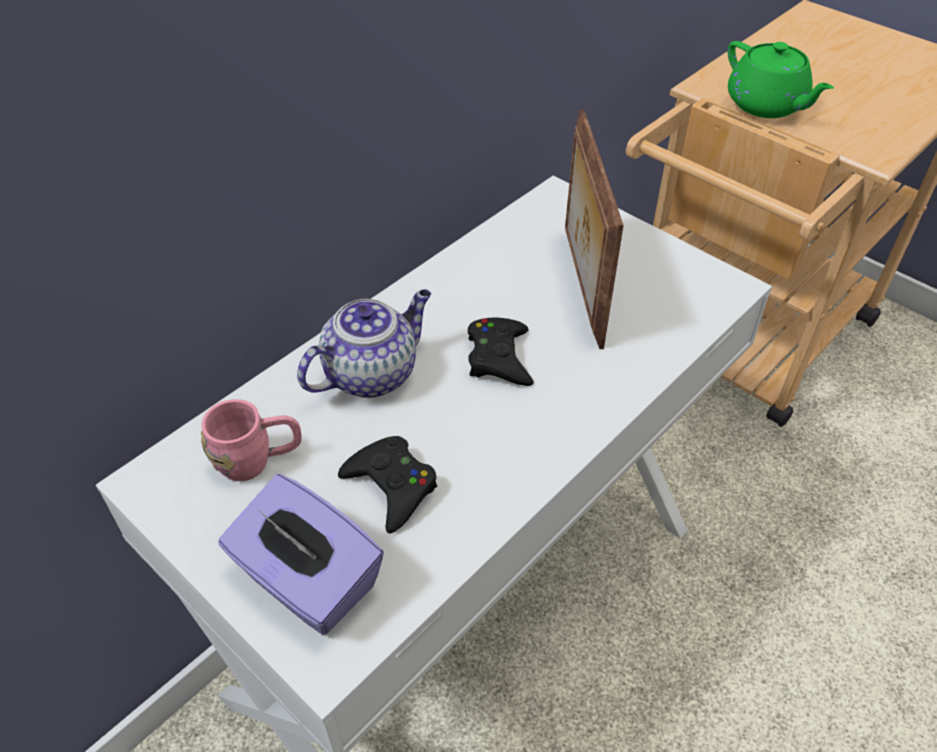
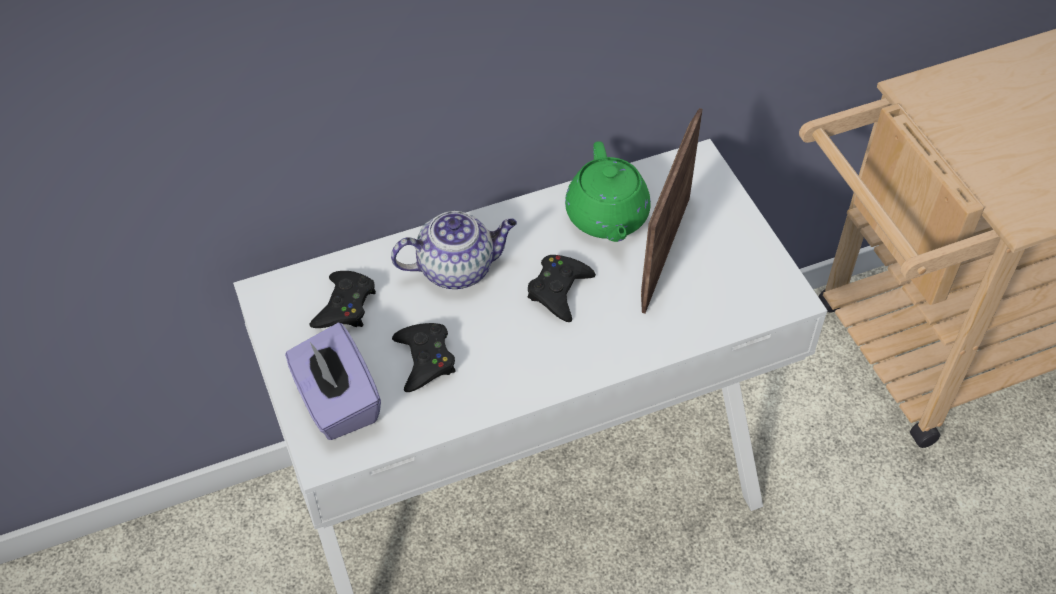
camera: 25 degrees right, 5 degrees up
pink mug [201,399,302,481] -> black game controller [309,271,376,328]
green teapot [728,41,834,118] -> green teapot moved to [565,141,651,242]

